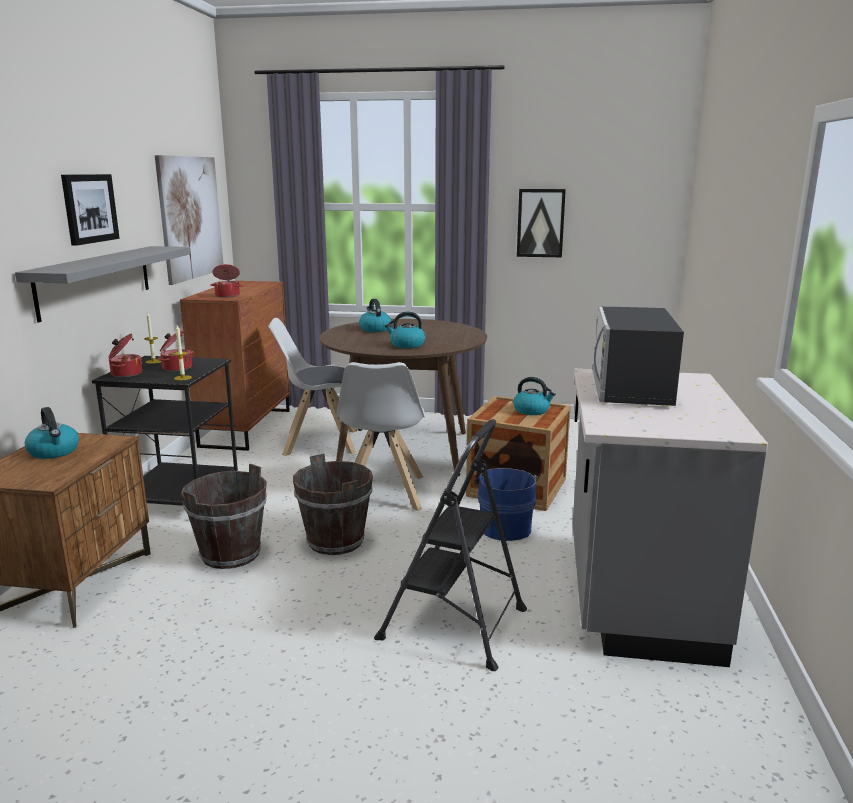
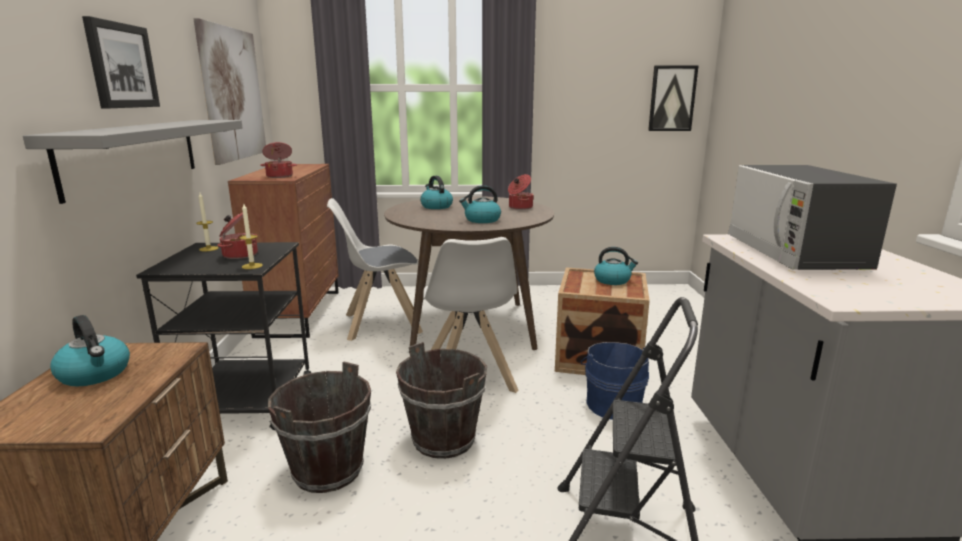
camera: 10 degrees left, 0 degrees up
cooking pot [108,334,142,377] -> cooking pot moved to [508,174,534,210]
picture [517,189,566,257] -> picture moved to [648,66,698,131]

